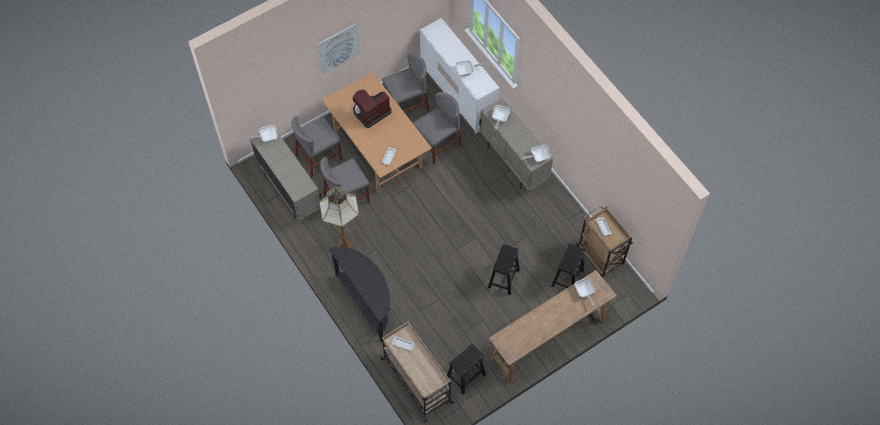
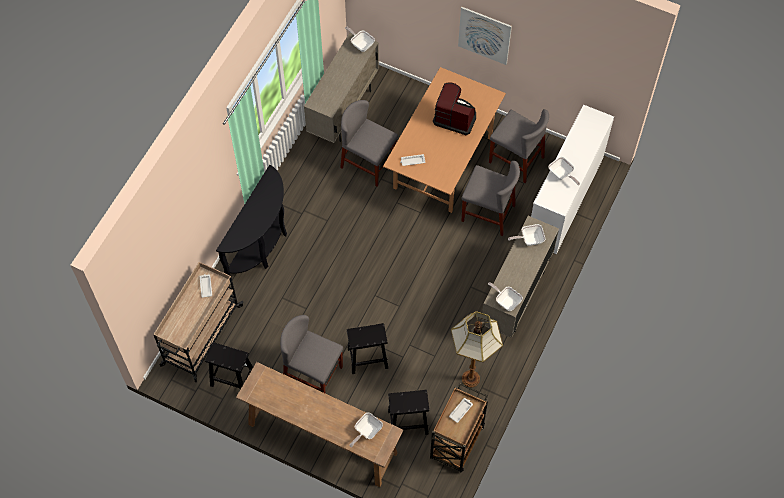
camera: 60 degrees right, 0 degrees up
grey chair [291,116,342,177] -> grey chair moved to [280,315,343,394]
floor lamp [319,187,359,249] -> floor lamp moved to [451,311,503,387]

